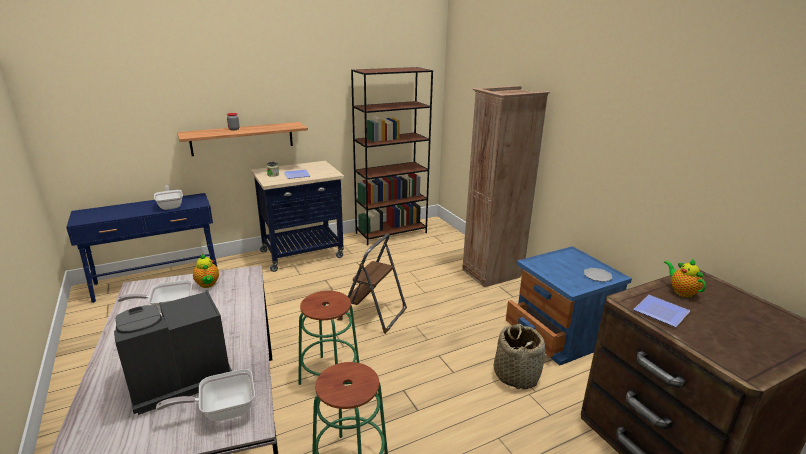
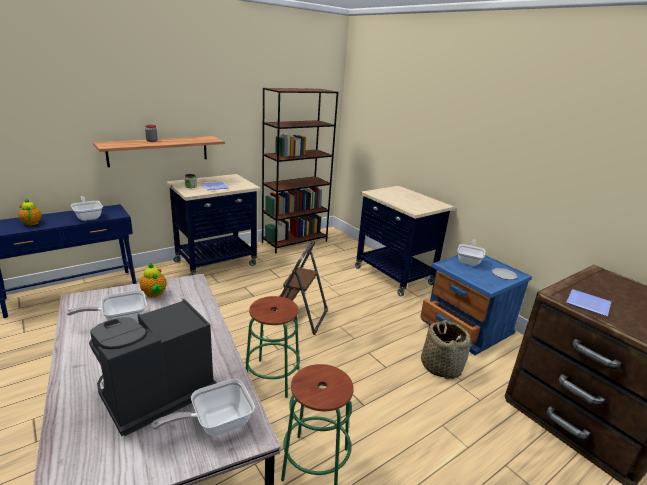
camera: 10 degrees left, 0 degrees up
brown cabinet [462,85,550,287] -> blue cart [355,186,454,296]
teapot [664,259,706,297] -> teapot moved to [19,198,41,226]
none -> frying pan [457,240,485,266]

